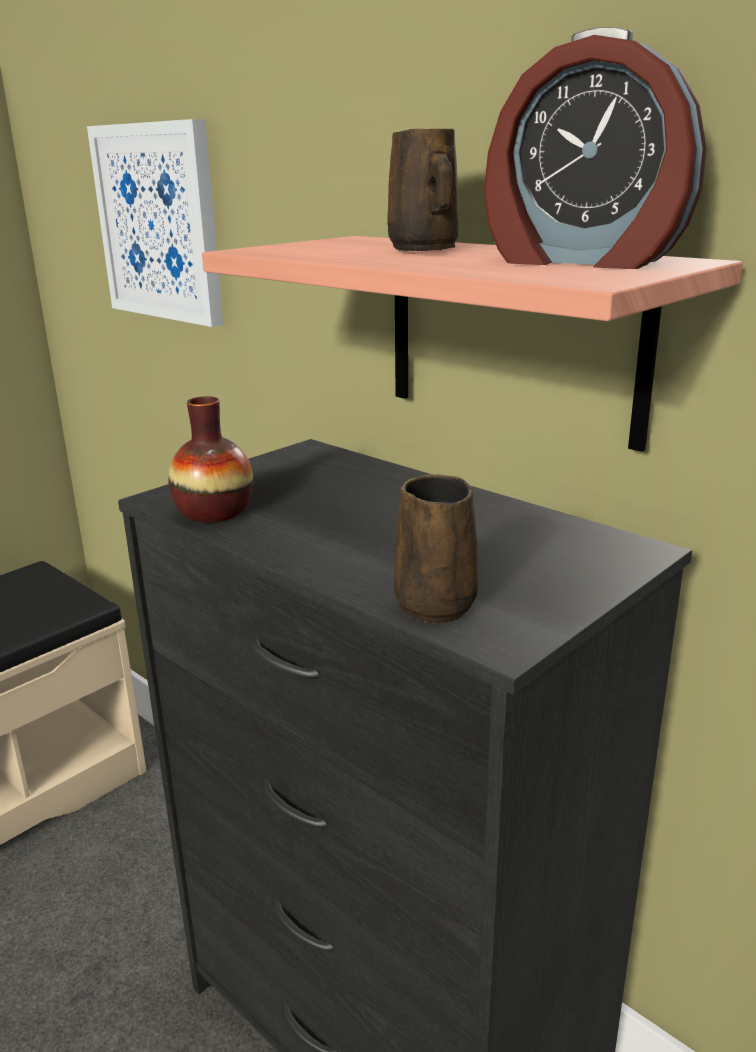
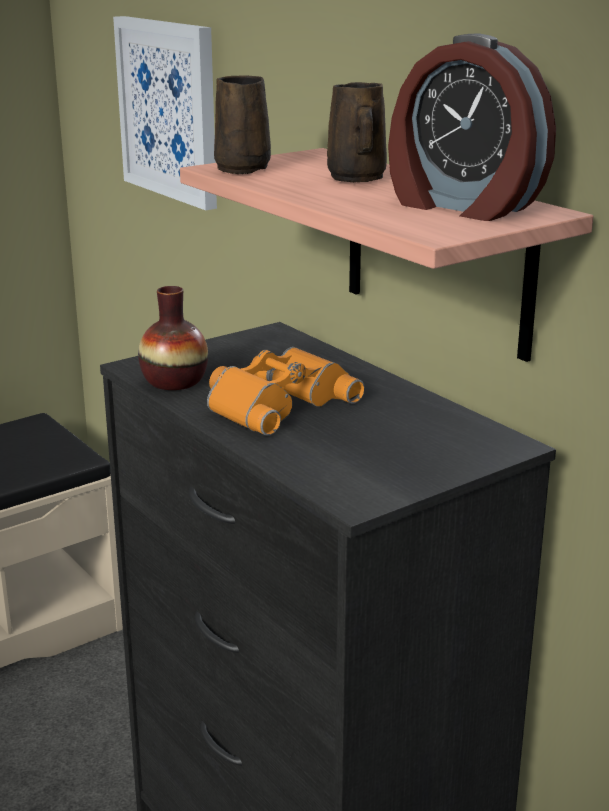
camera: 10 degrees right, 0 degrees up
brown mug [394,474,478,624] -> brown mug moved to [214,75,271,174]
none -> orange binoculars [207,347,365,436]

